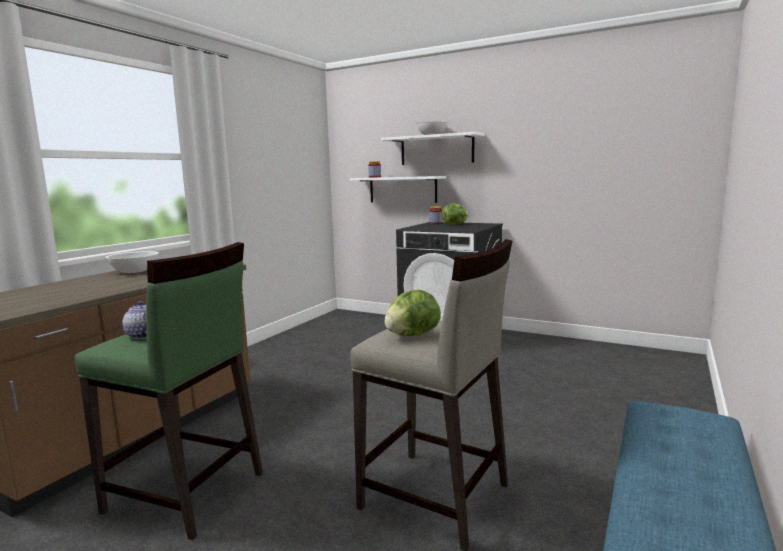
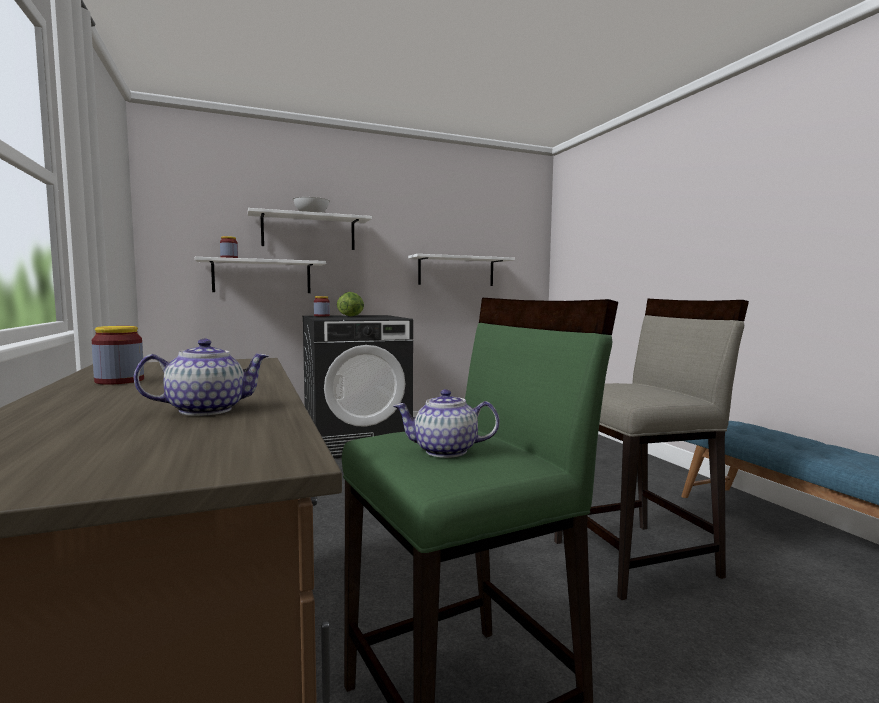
camera: 50 degrees left, 5 degrees down
white bowl [106,251,159,273] -> jar [92,326,144,385]
lettuce [385,290,441,336] -> none
none -> teapot [134,339,269,416]
none -> white shelf [408,254,515,286]

